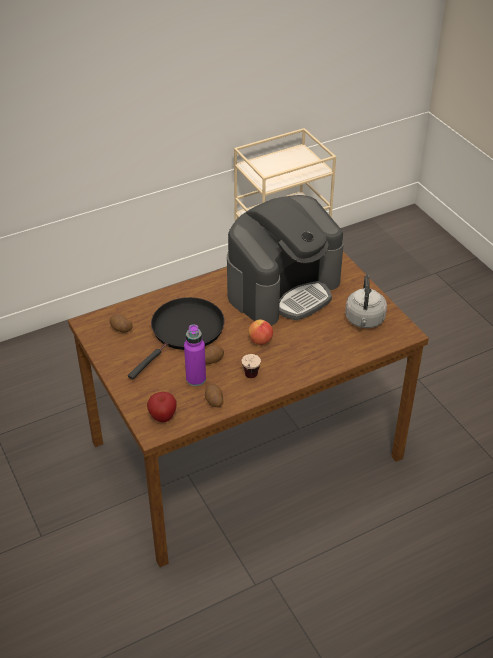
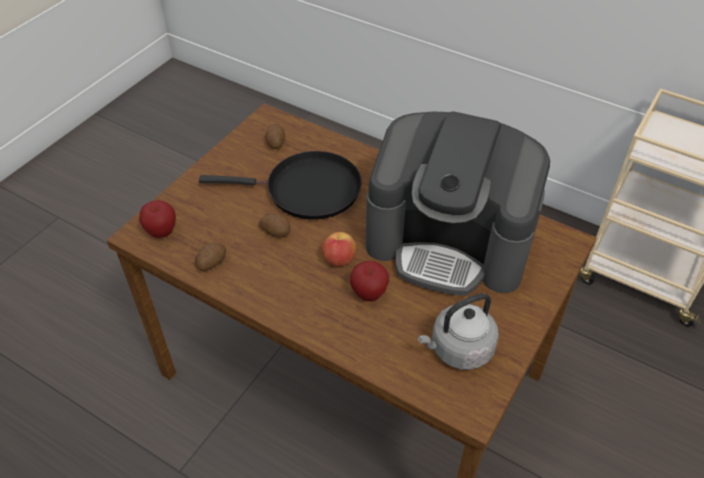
camera: 60 degrees right, 5 degrees up
purple bottle [184,324,206,386] -> none
cup [242,354,261,378] -> none
none -> apple [350,261,389,301]

